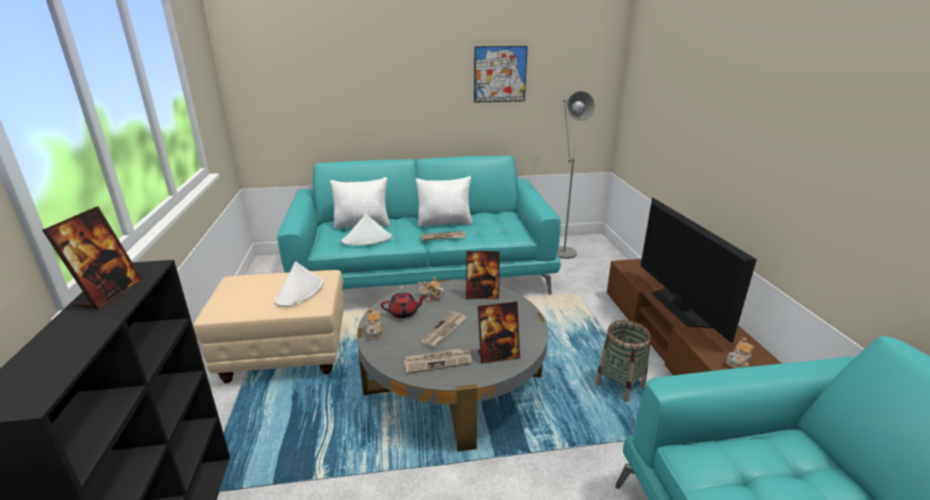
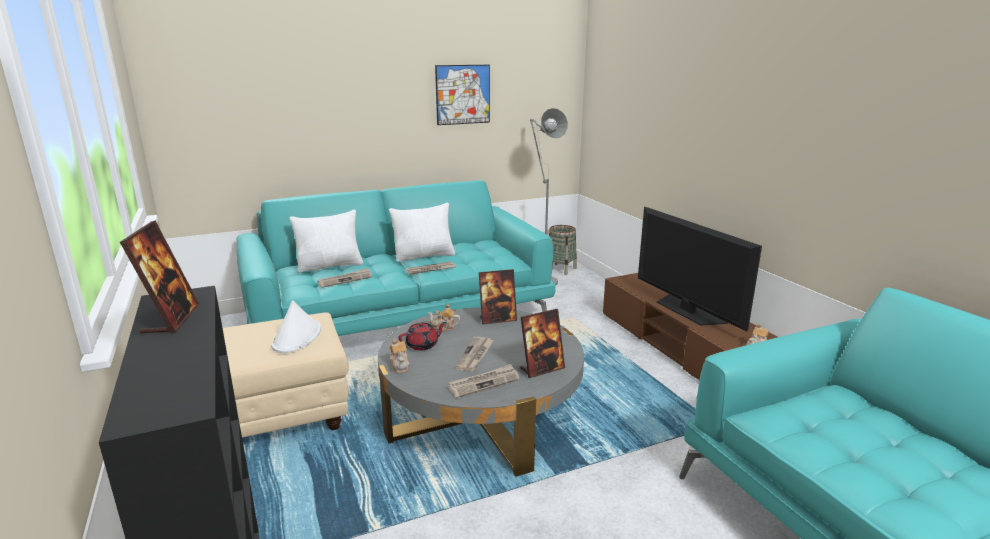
camera: 15 degrees left, 5 degrees down
white hat [342,214,392,246] -> newspaper [317,268,372,288]
basket [595,320,651,402] -> basket moved to [549,225,577,275]

